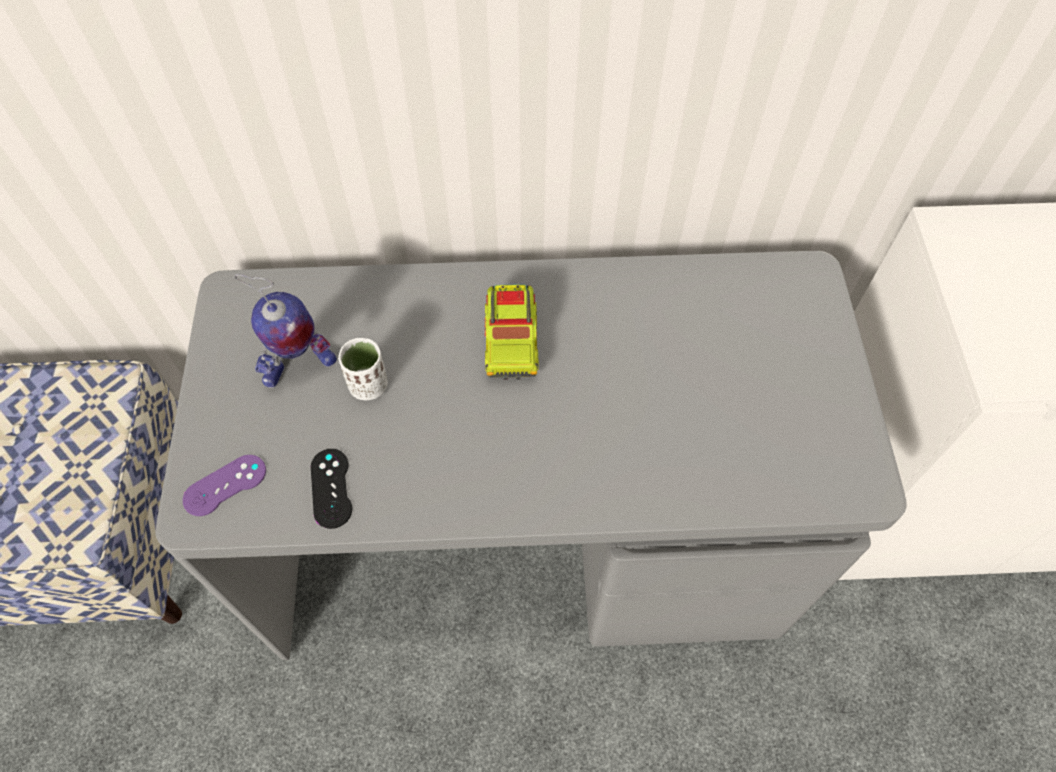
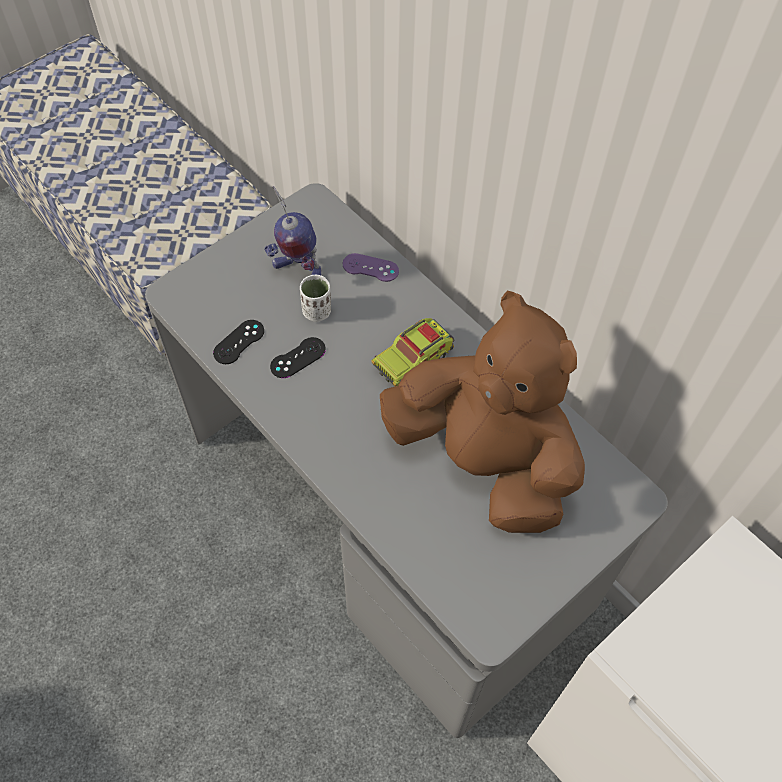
camera: 50 degrees right, 0 degrees up
purple game controller [183,455,266,516] -> purple game controller moved to [343,253,399,282]
none -> black game controller [270,337,326,378]
none -> brown plush toy [380,291,585,533]

